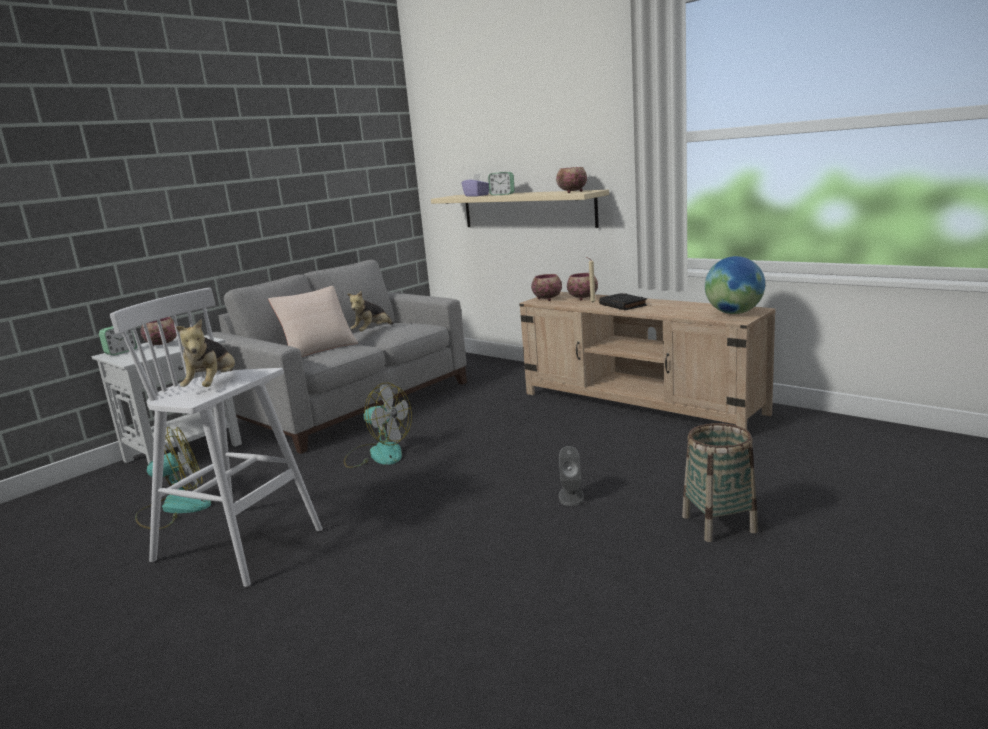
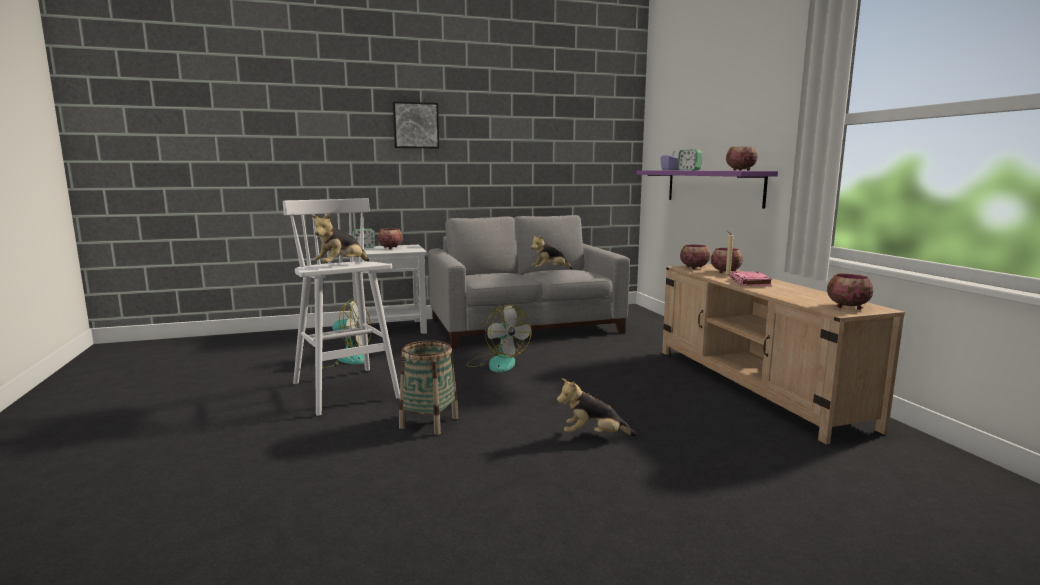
camera: 30 degrees right, 5 degrees down
beige pillow [268,286,358,357] -> none
beige shelf [431,190,609,228] -> purple shelf [636,170,778,209]
grey speaker [559,446,584,506] -> plush toy [557,378,637,436]
black book [599,293,647,310] -> pink book [730,272,773,286]
basket [682,423,758,542] -> basket moved to [399,340,458,435]
globe [705,256,765,314] -> bowl [827,273,874,310]
none -> picture [393,101,439,148]

